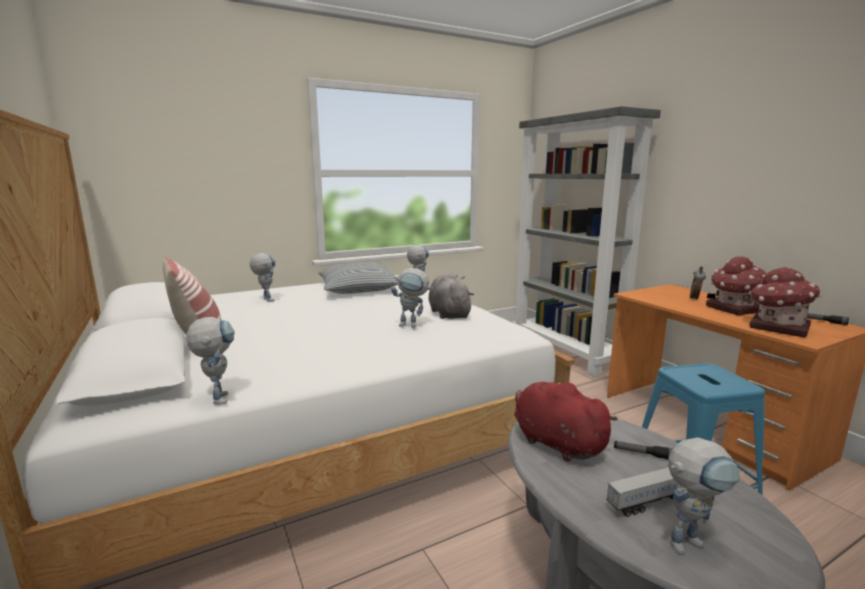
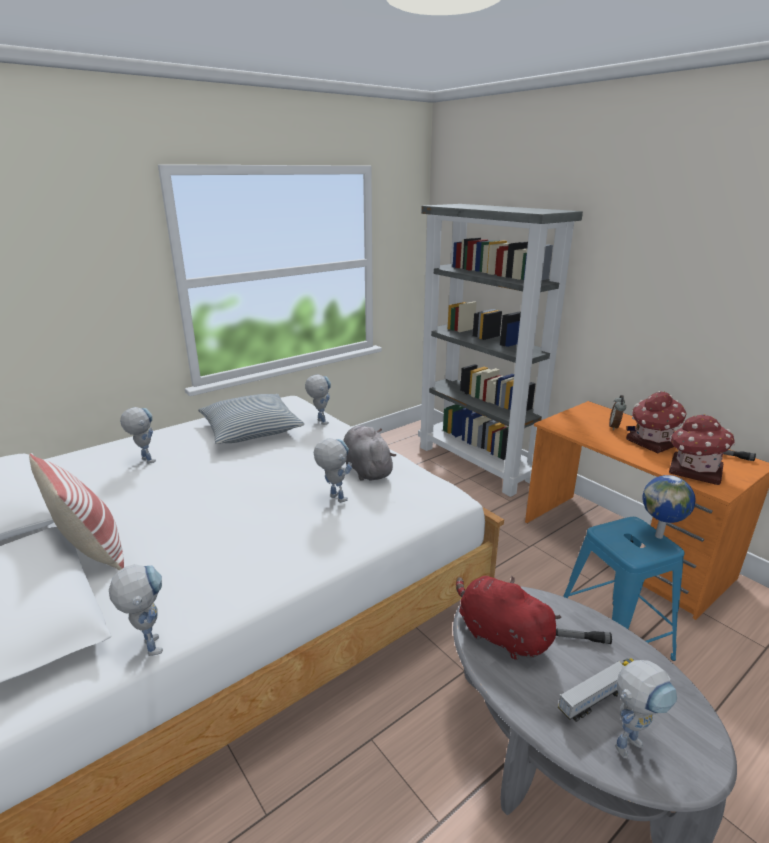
camera: 10 degrees left, 10 degrees up
toy robot [391,268,433,327] -> toy robot turned 135 degrees counterclockwise [314,438,352,503]
none -> globe [642,475,695,539]

